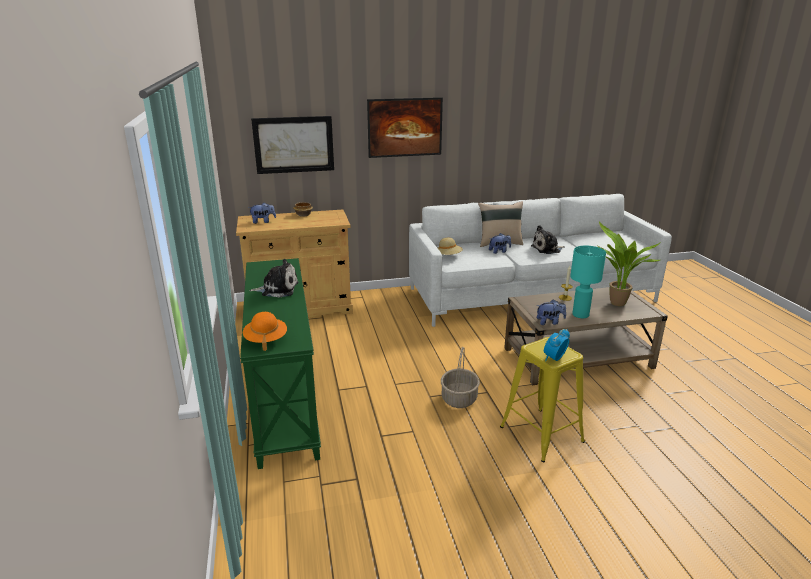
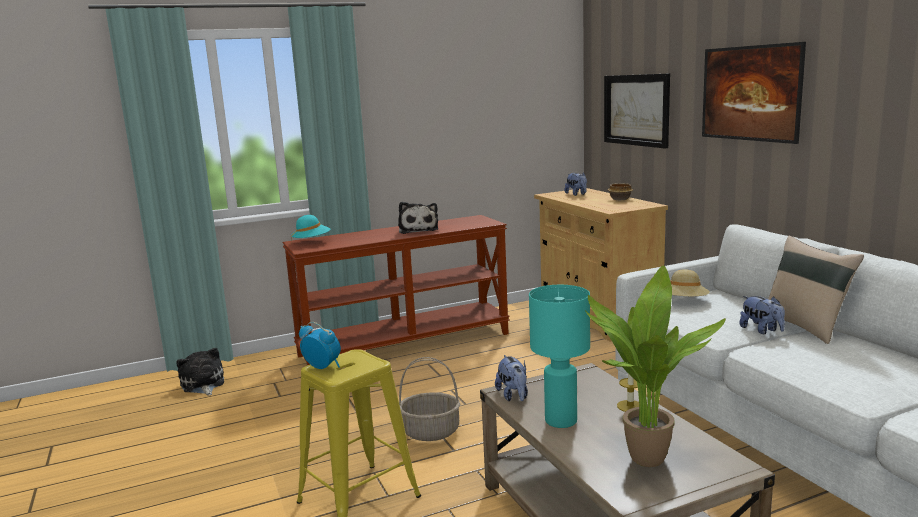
camera: 80 degrees right, 10 degrees down
green console table [240,258,321,469] -> brown console table [282,215,510,365]
orange hat [243,312,287,351] -> turquoise hat [291,215,330,242]
plush toy [531,225,565,254] -> plush toy moved to [176,348,224,395]

